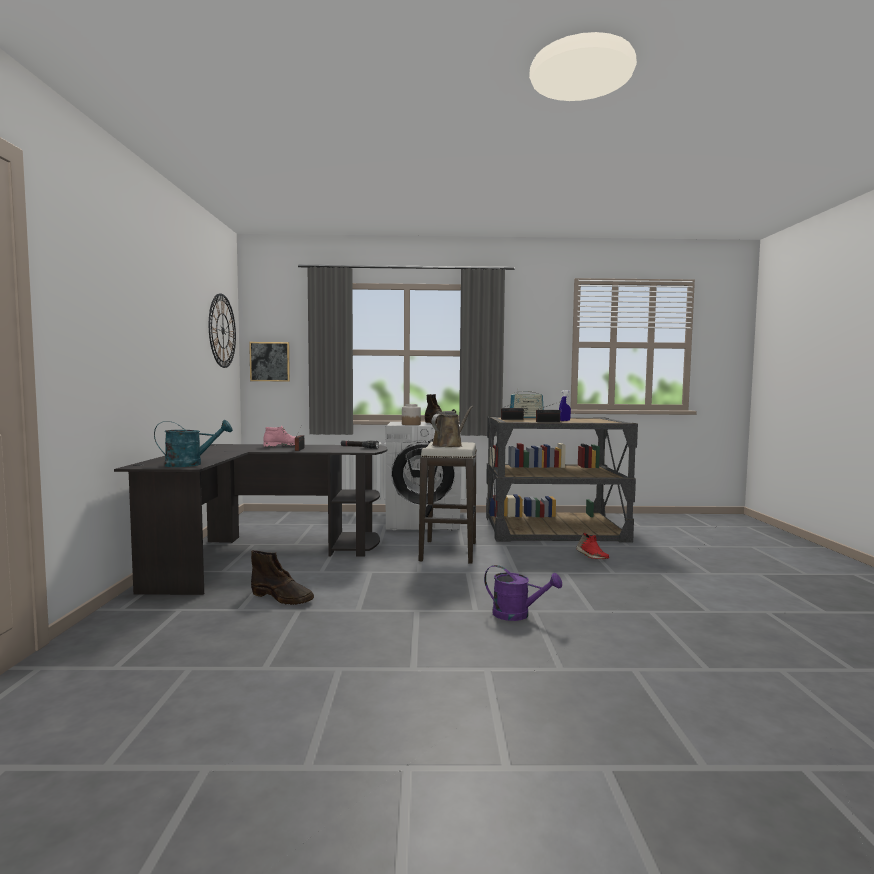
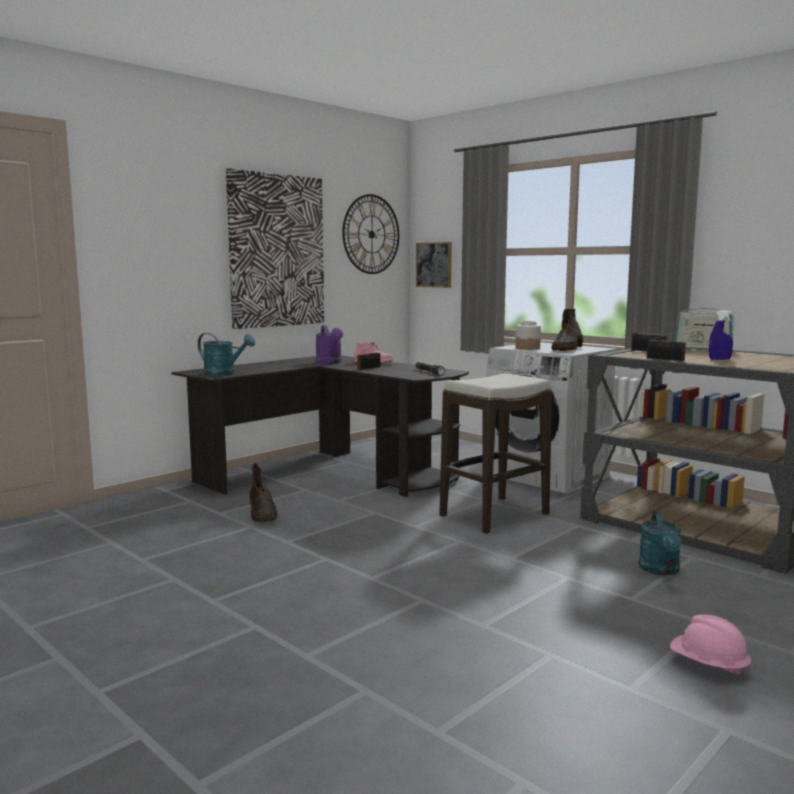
camera: 45 degrees right, 5 degrees up
brown watering can [431,406,474,447] -> none
purple watering can [484,565,562,621] -> purple watering can moved to [315,325,343,364]
red shoe [576,533,609,559] -> turquoise watering can [639,510,682,576]
none -> picture [226,168,324,329]
none -> pink hard hat [670,615,752,676]

